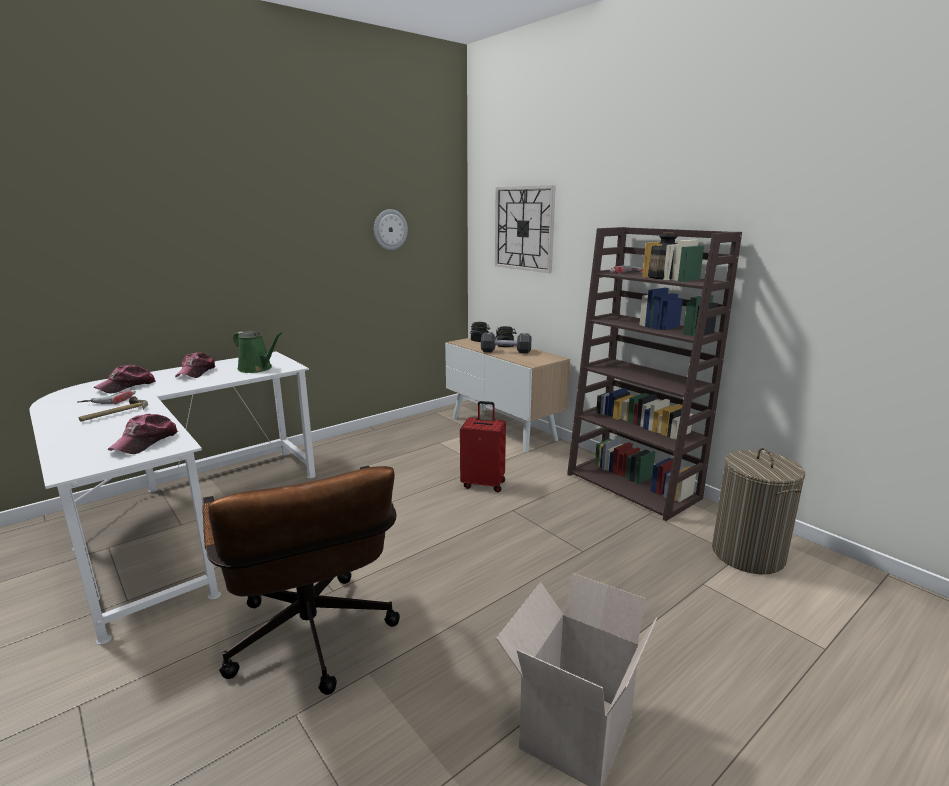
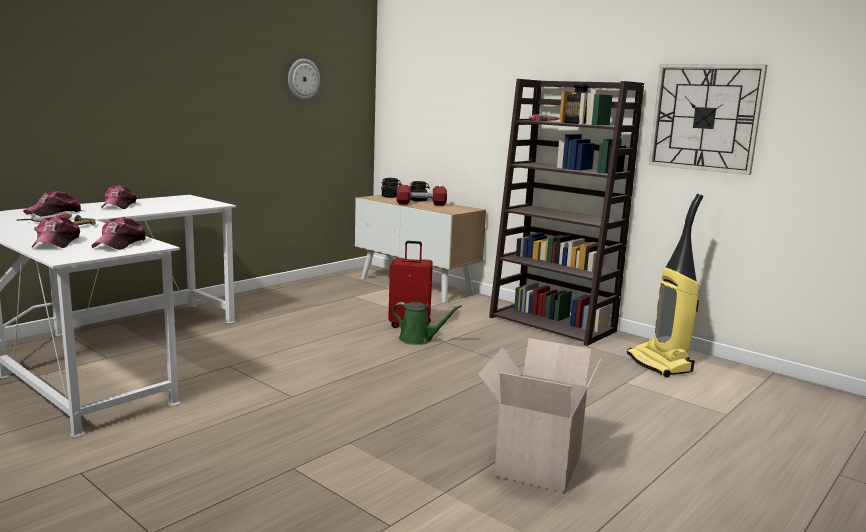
camera: 10 degrees left, 5 degrees down
brown office chair [202,466,400,695] -> none
green watering can [233,331,282,373] -> green watering can moved to [392,302,462,345]
black dumbbell [481,332,531,354] -> red dumbbell [396,185,447,206]
wall clock [495,186,555,273] -> wall clock moved to [649,64,767,175]
laundry basket [712,448,805,574] -> vacuum cleaner [627,194,703,377]
none -> cap [32,215,80,248]

